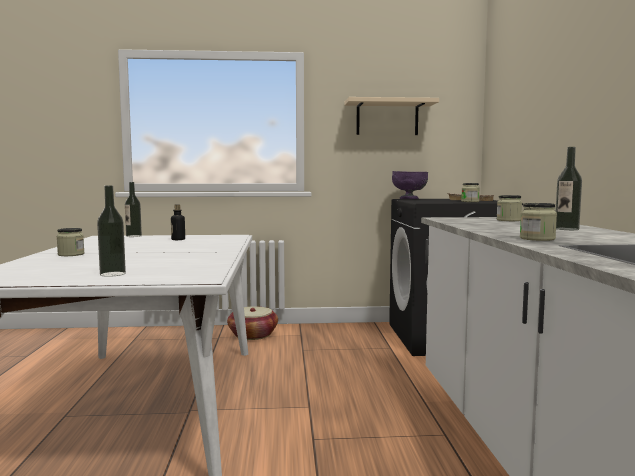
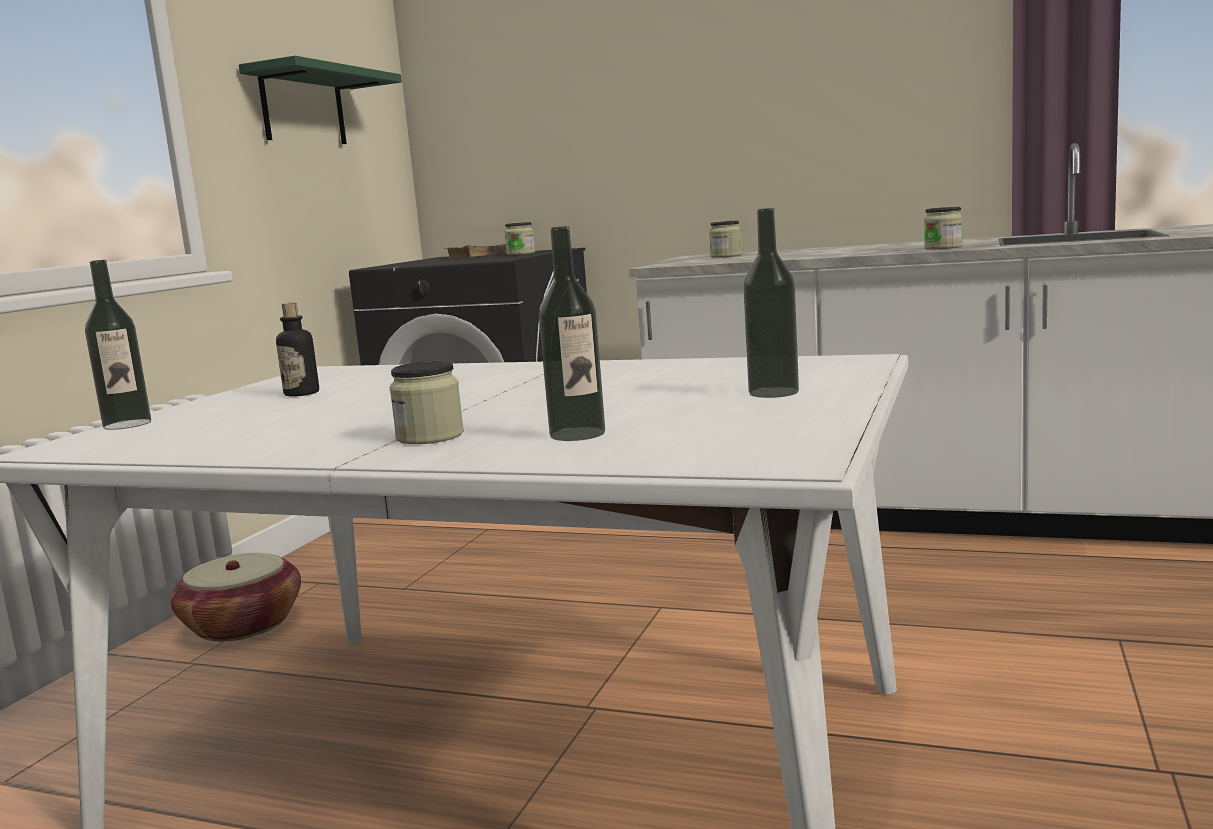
camera: 65 degrees left, 5 degrees up
beige shelf [345,97,439,135] -> green shelf [239,56,402,144]
purple bowl [392,171,428,199] -> none
bottle [556,147,582,230] -> bottle moved to [539,226,605,441]

